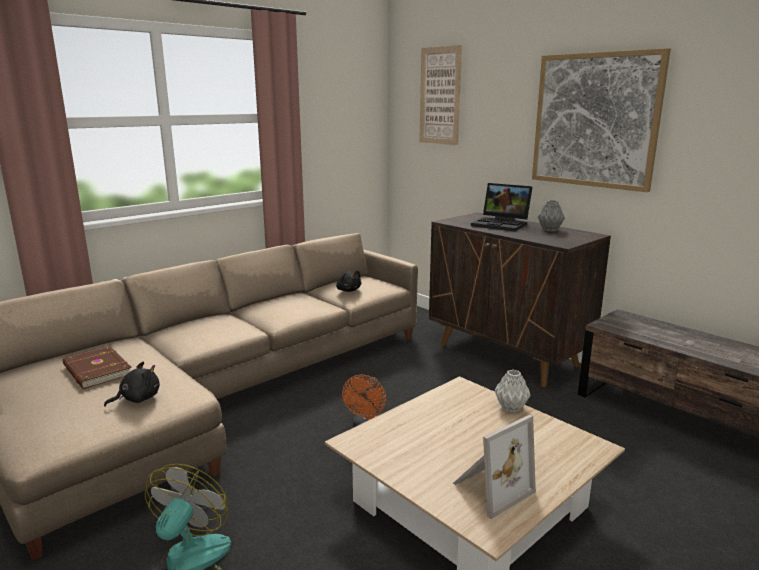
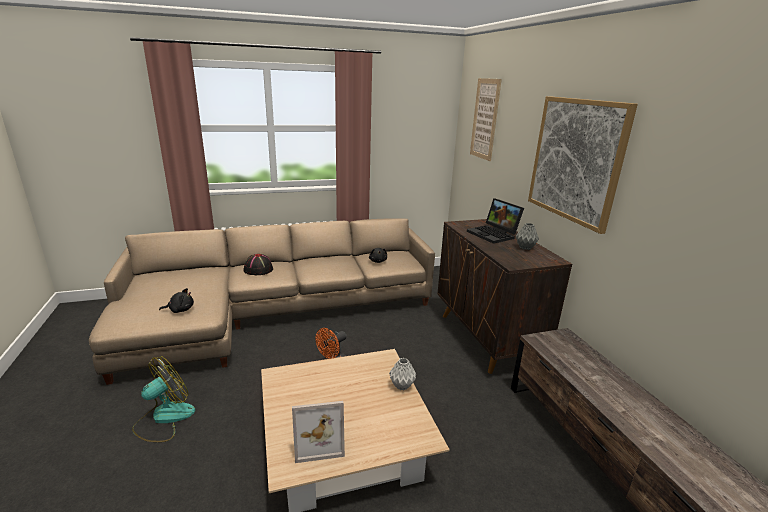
camera: 25 degrees right, 5 degrees up
brown book [63,346,131,389] -> none
none -> black hat [243,254,273,275]

